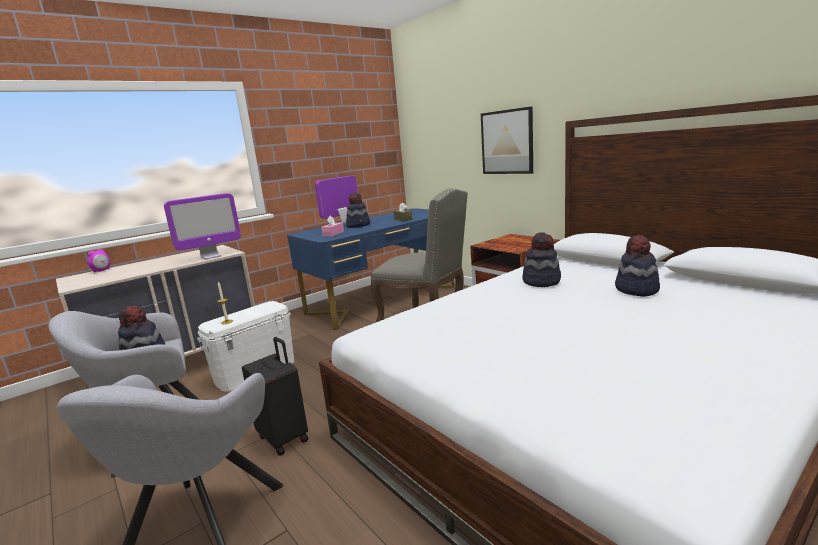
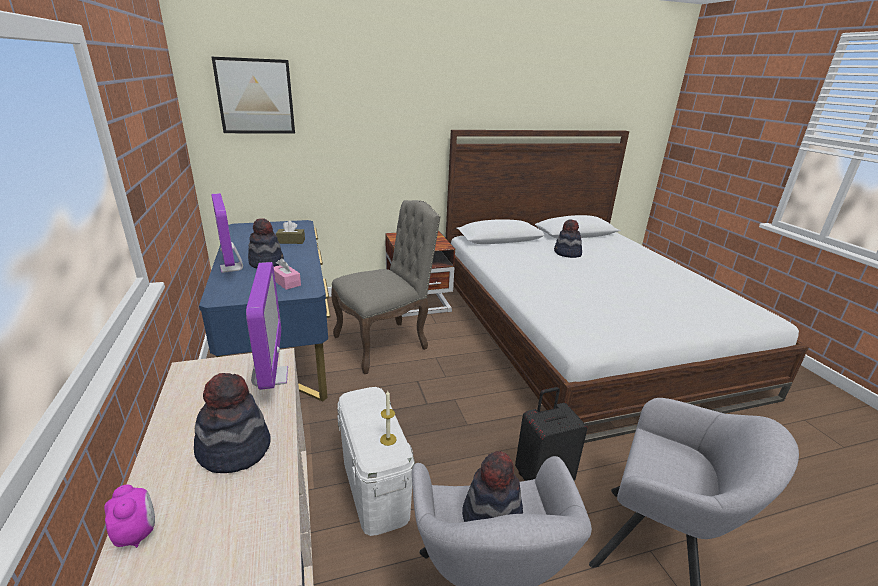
camera: 70 degrees left, 10 degrees up
picture [481,106,533,174] -> picture moved to [212,57,295,134]
hat [522,232,561,287] -> hat moved to [194,373,271,473]

